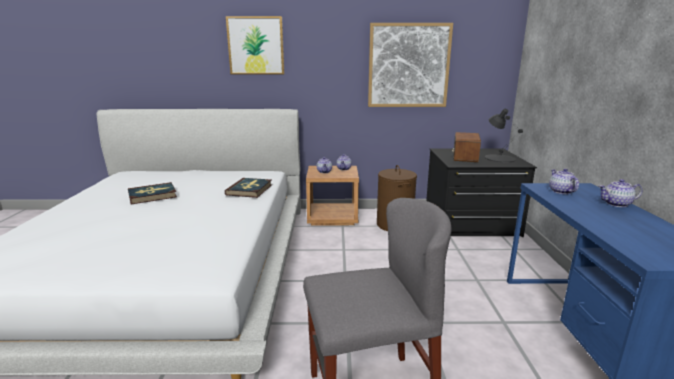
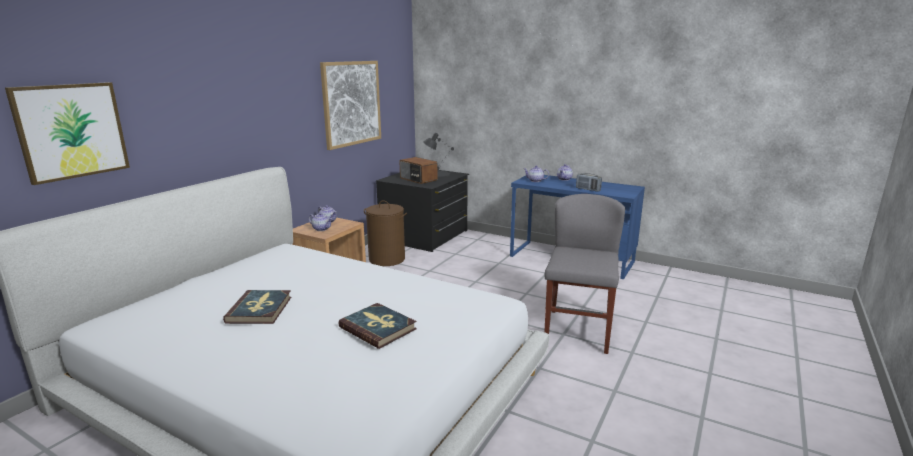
camera: 60 degrees left, 0 degrees up
book [225,178,272,198] -> book moved to [338,303,417,349]
picture [226,16,284,74] -> picture moved to [5,82,130,185]
none -> radio [576,173,602,191]

